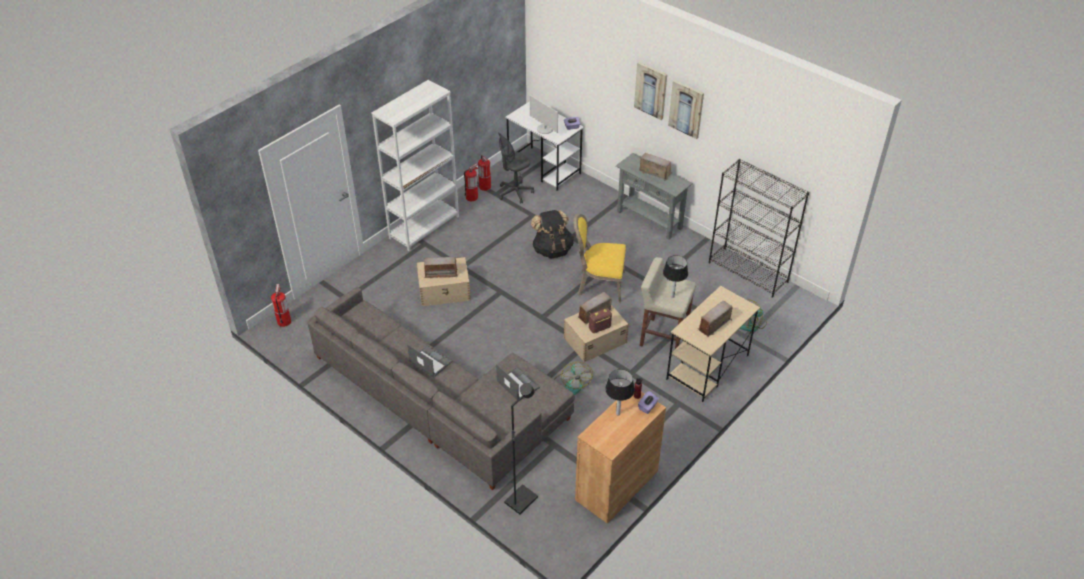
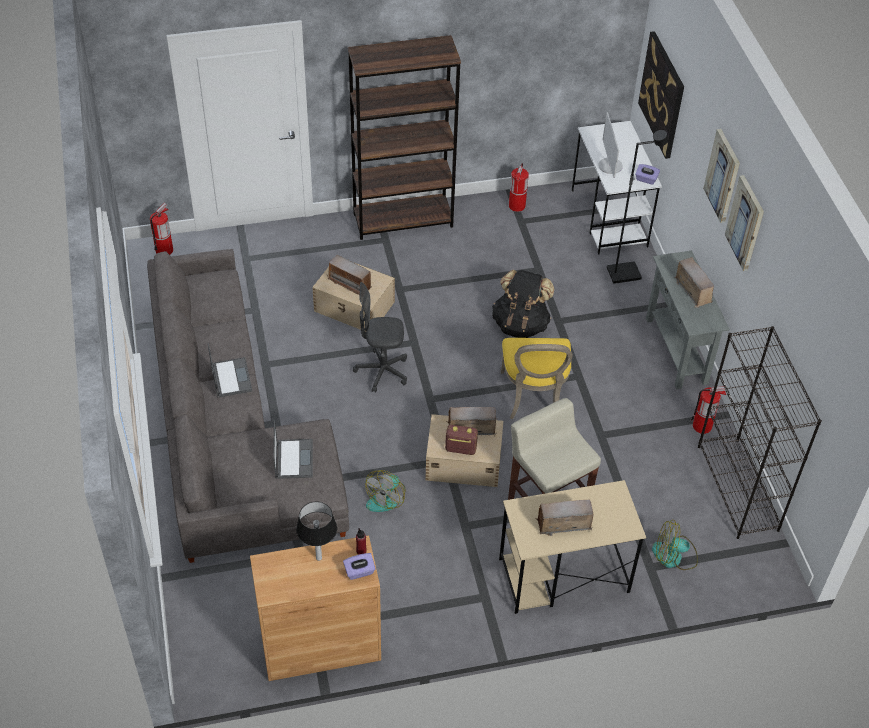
camera: 35 degrees right, 5 degrees up
white bookcase [371,80,459,251] -> brown bookcase [348,35,461,240]
fire extinguisher [464,163,479,201] -> fire extinguisher moved to [691,386,726,434]
grey office chair [498,132,534,204] -> grey office chair moved to [353,282,407,393]
black floor lamp [504,383,538,514] -> black floor lamp moved to [607,130,669,284]
yellow chair [574,214,626,303] -> yellow chair turned 135 degrees counterclockwise [501,338,573,419]
table lamp [663,255,688,298] -> none
none -> picture [638,31,684,159]

